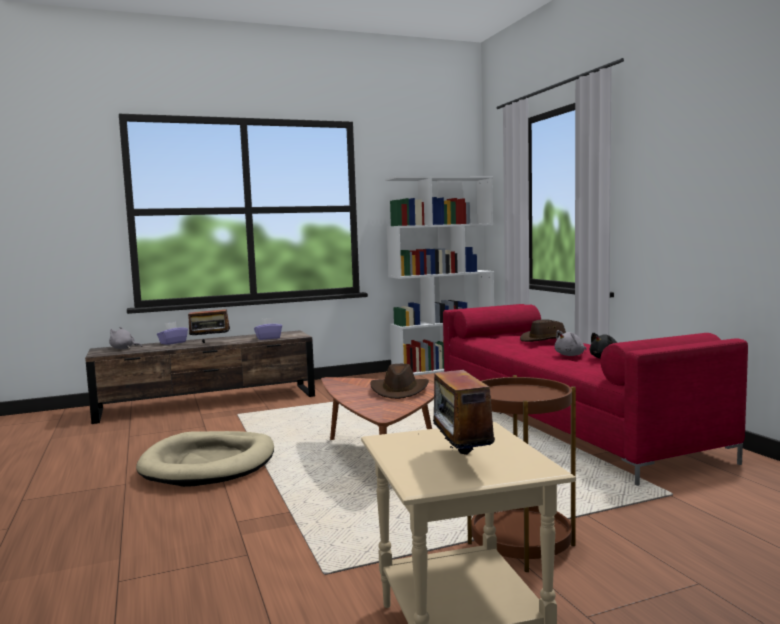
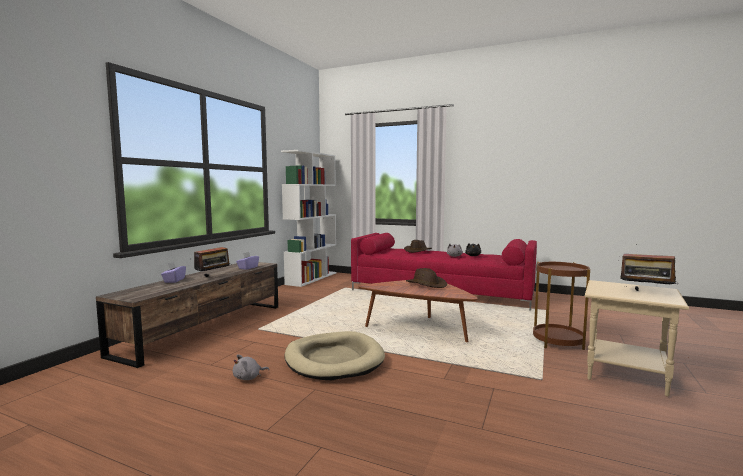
camera: 45 degrees left, 0 degrees up
grey plush toy [109,327,142,349] -> grey plush toy moved to [233,354,269,380]

